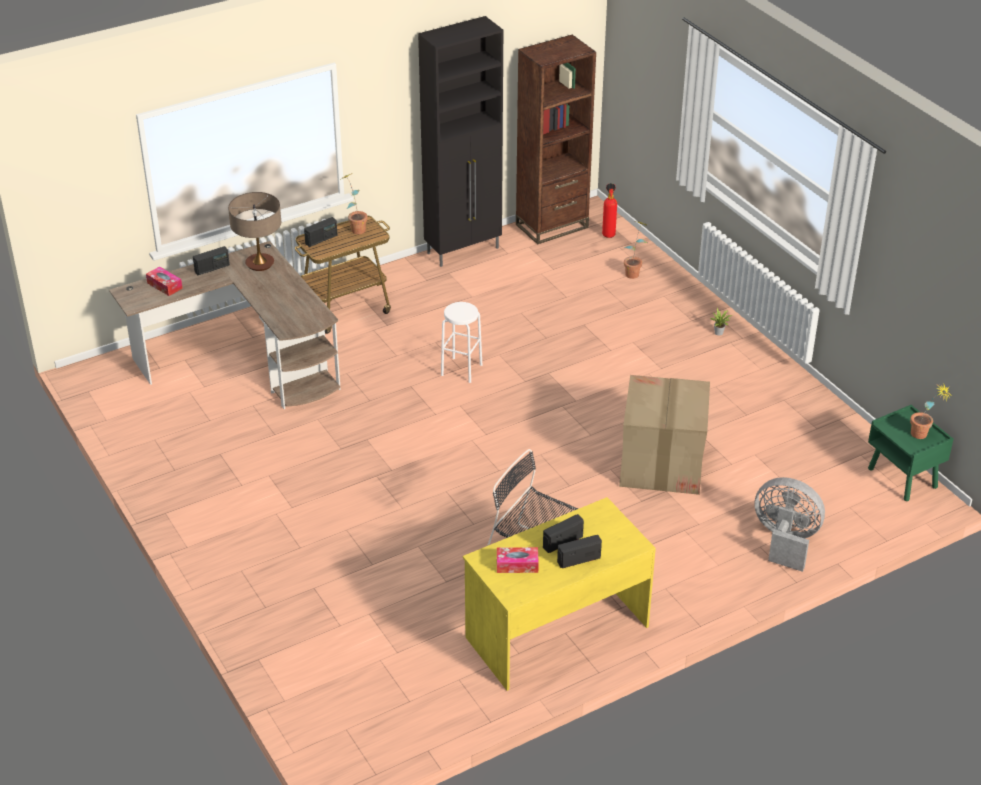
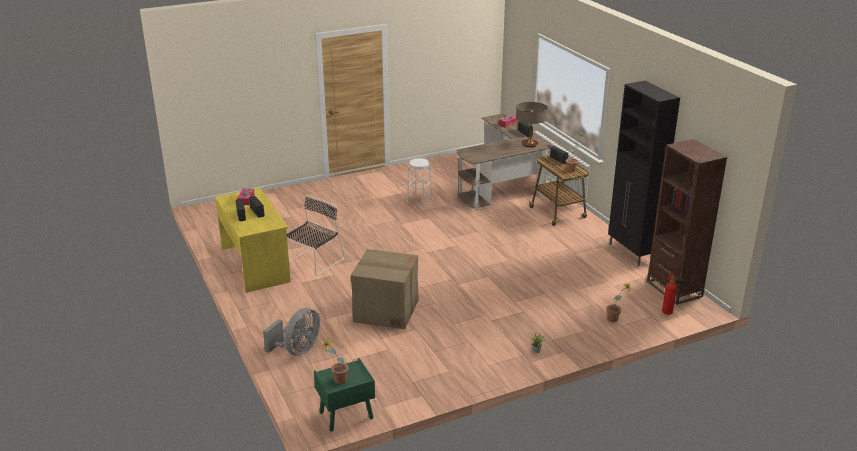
camera: 95 degrees right, 10 degrees down
white stool [441,302,482,383] -> white stool moved to [407,158,432,207]

